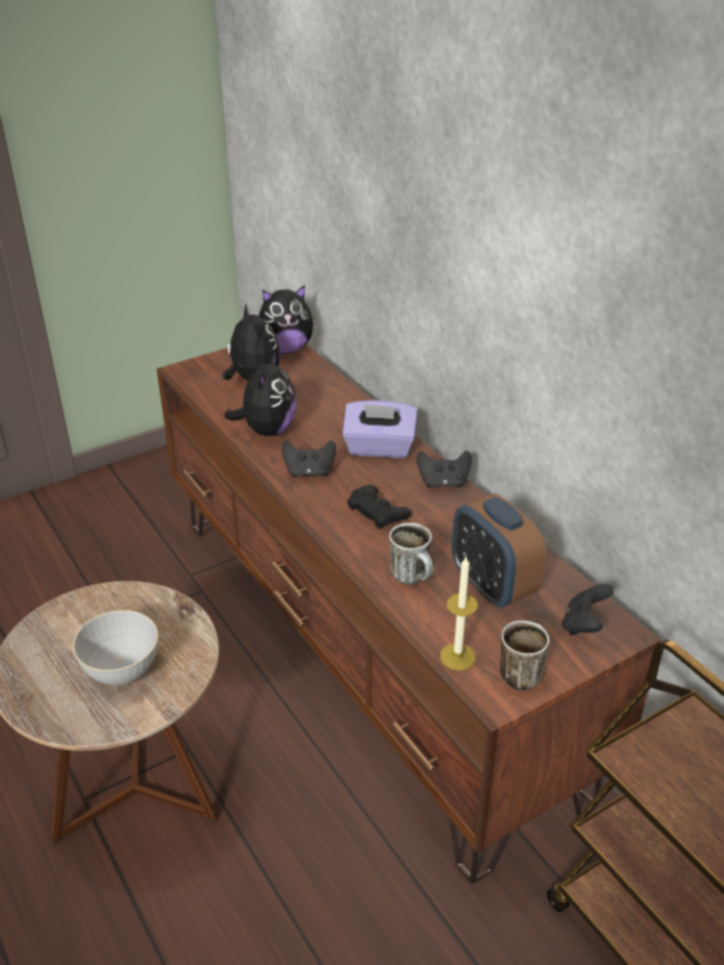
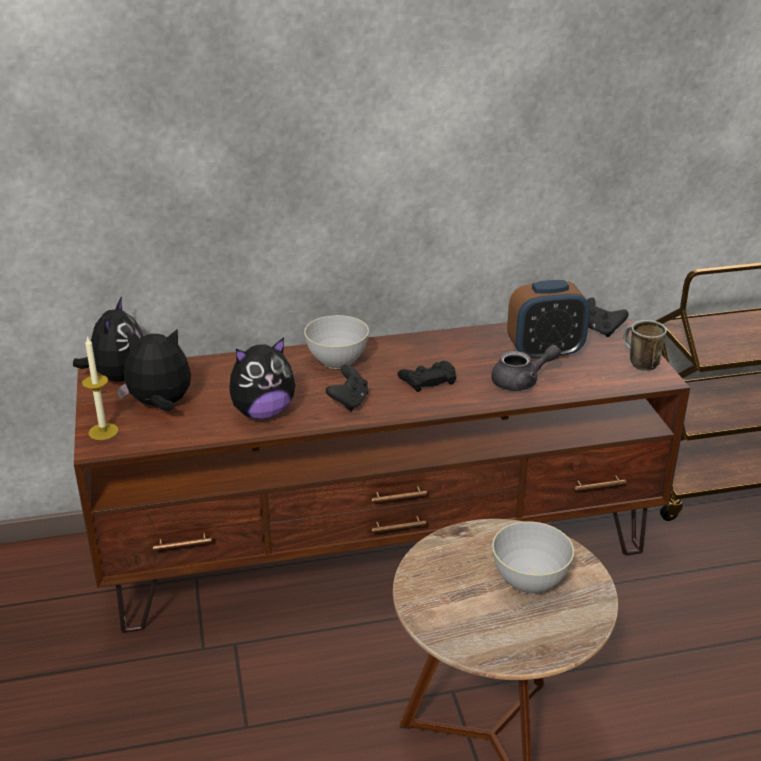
camera: 70 degrees left, 5 degrees down
plush toy [224,350,297,436] -> plush toy turned 120 degrees clockwise [229,338,295,419]
purple tissue box [342,400,418,458] -> grey bowl [304,315,369,369]
mug [389,523,433,584] -> grey teapot [491,345,561,391]
black game controller [417,451,472,488] -> none
candle [440,557,478,670] -> candle moved to [82,336,118,440]

